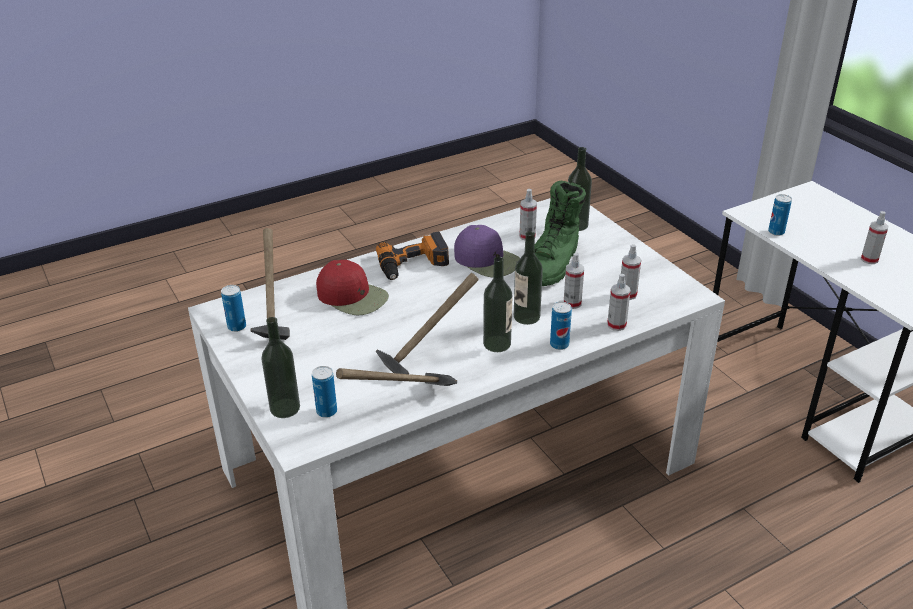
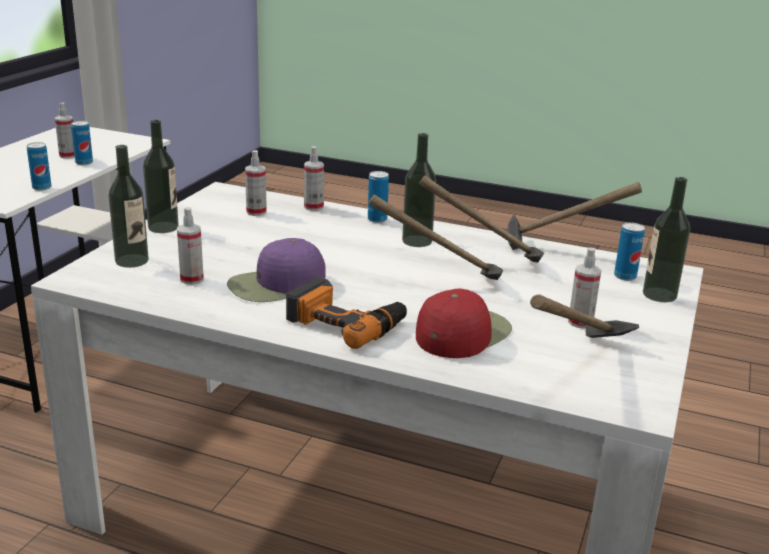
camera: 130 degrees left, 10 degrees down
can [221,285,246,332] -> can moved to [71,121,93,165]
red cap [316,260,389,315] -> red cap turned 45 degrees clockwise [416,289,512,358]
purple cap [454,225,520,278] -> purple cap turned 120 degrees counterclockwise [227,238,326,302]
bottle [514,231,543,325] -> bottle moved to [143,120,179,233]
green boot [534,181,586,286] -> none
spray bottle [564,253,584,309] -> spray bottle moved to [568,248,601,328]
none -> hammer [369,195,503,280]

